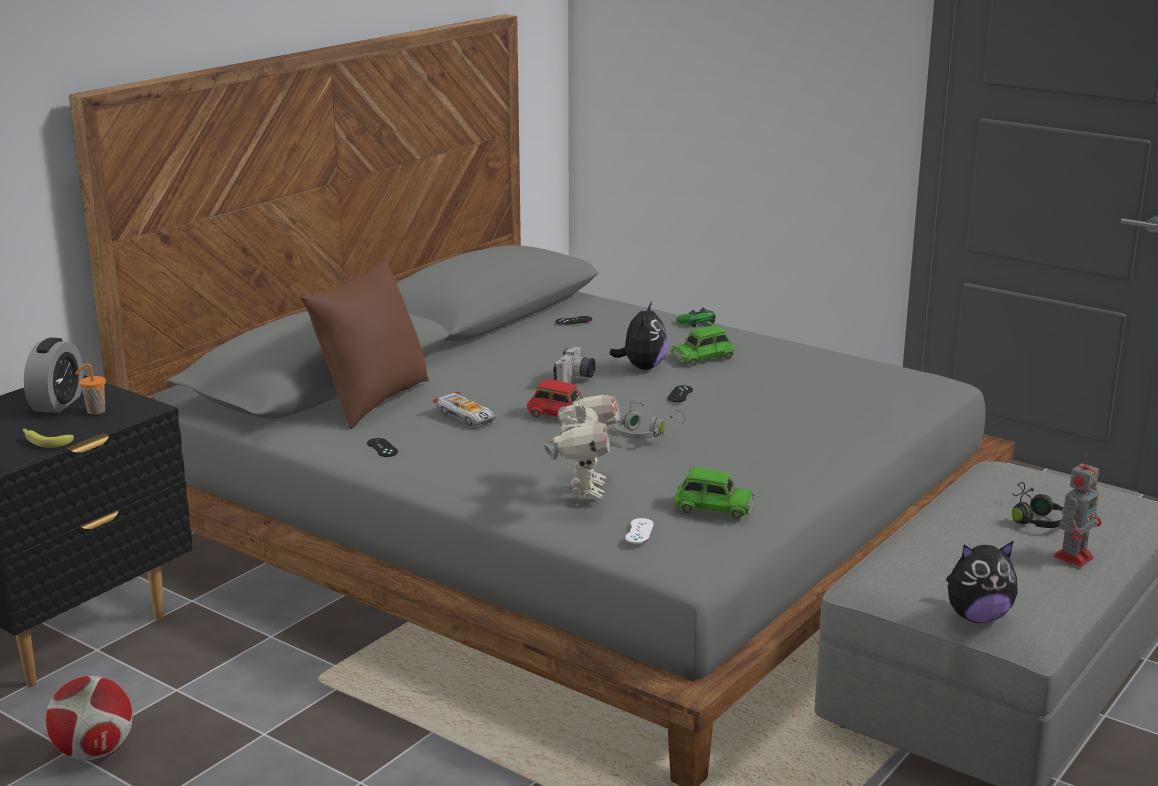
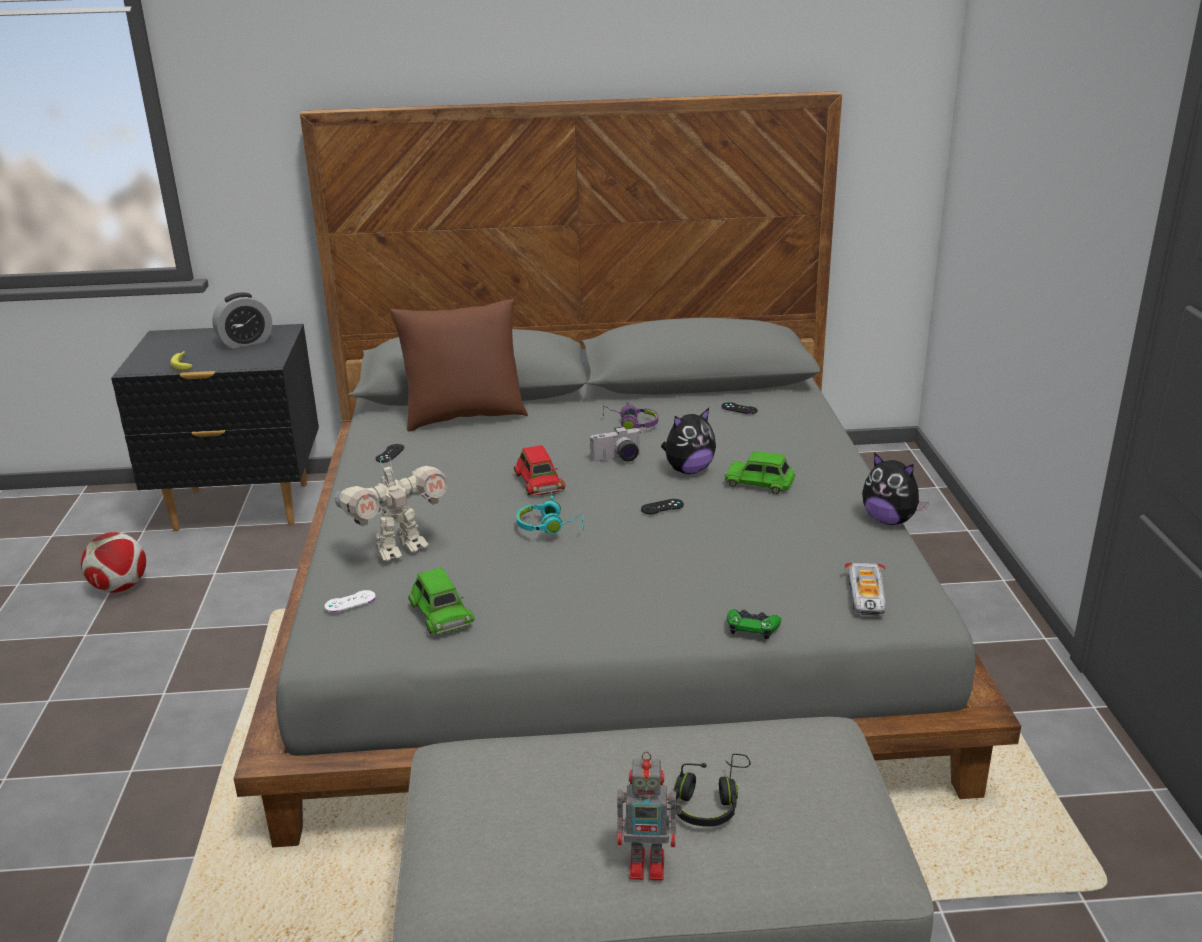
camera: 50 degrees right, 5 degrees up
orange cup [75,363,106,415] -> none
toy car [433,392,495,427] -> toy car moved to [844,562,886,616]
grey headphones [614,401,685,440] -> turquoise headphones [516,492,584,534]
green game controller [676,308,716,328] -> green game controller moved to [727,609,781,639]
plush toy [946,541,1018,623] -> plush toy moved to [862,452,929,525]
none -> purple headphones [603,402,658,429]

